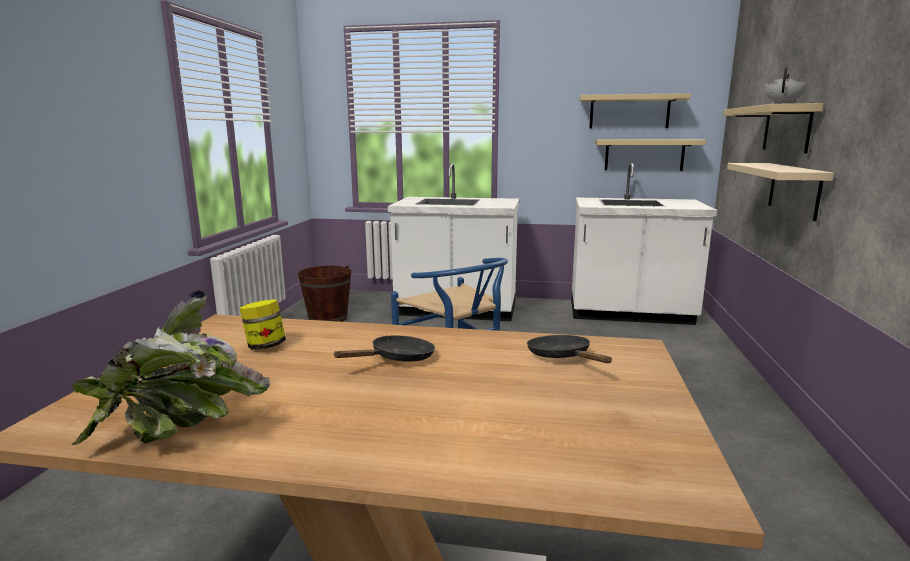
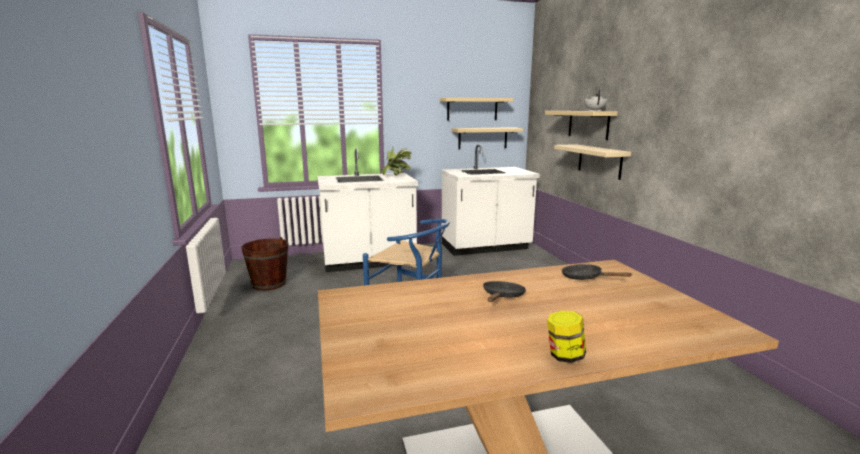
camera: 25 degrees left, 0 degrees up
potted plant [71,290,270,445] -> potted plant moved to [380,148,412,176]
jar [239,299,286,350] -> jar moved to [547,311,586,363]

